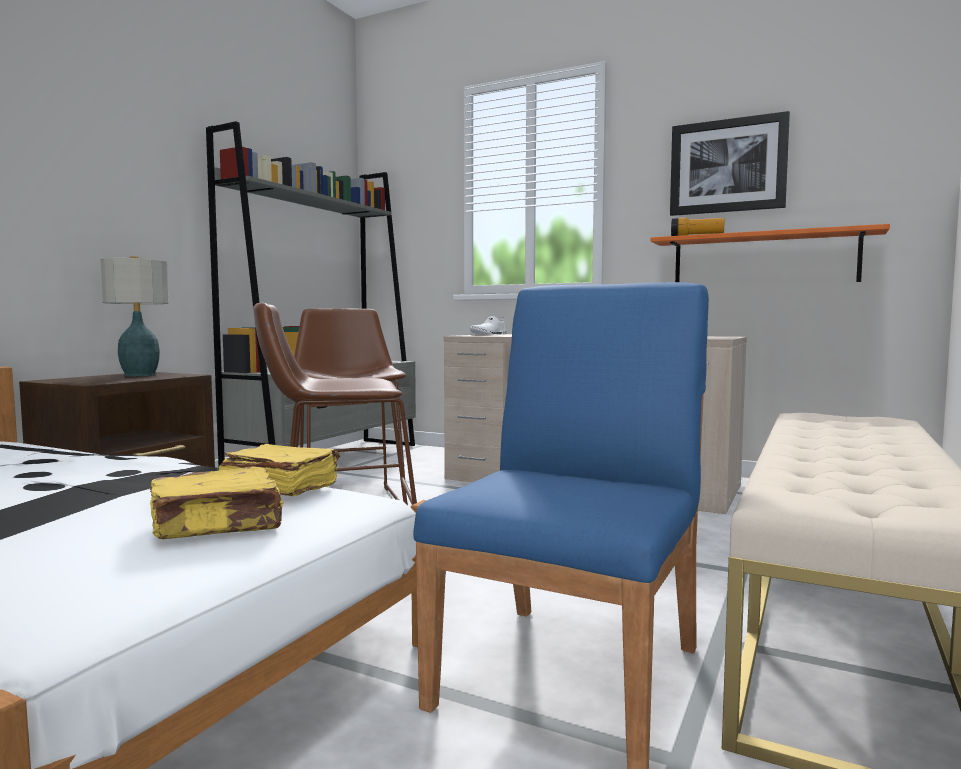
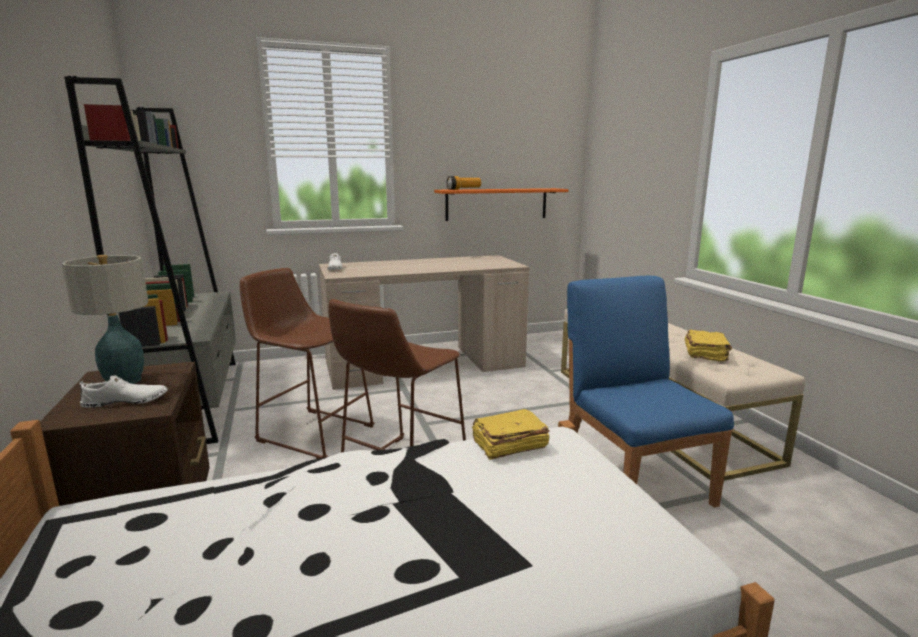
camera: 45 degrees left, 10 degrees up
yellow book [150,466,284,539] -> yellow book moved to [685,330,732,361]
picture [670,111,790,216] -> none
none -> white shoe [79,375,167,408]

